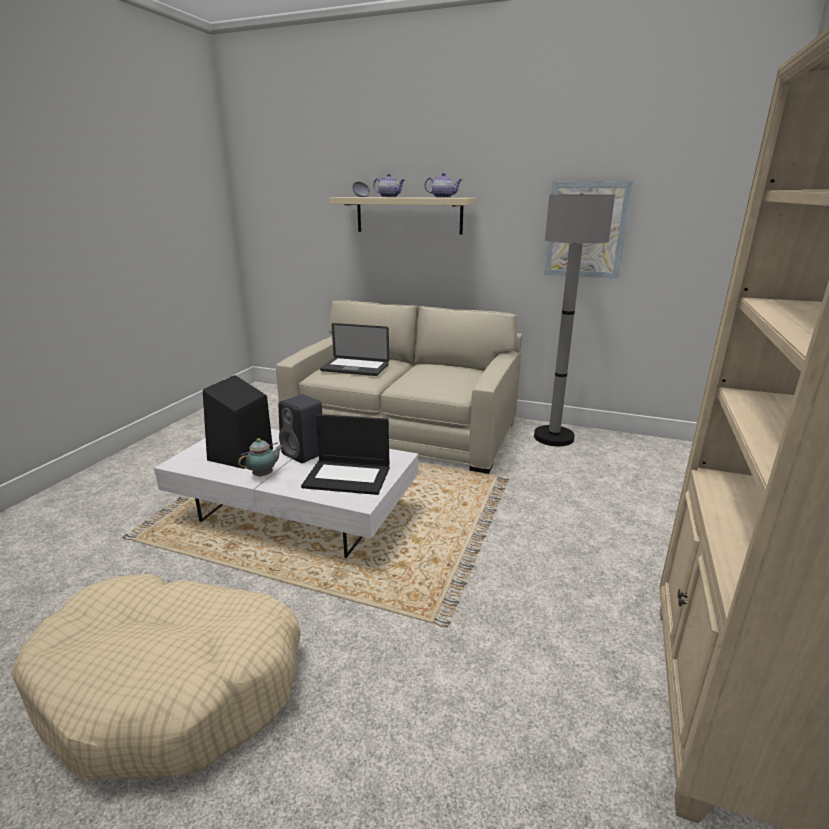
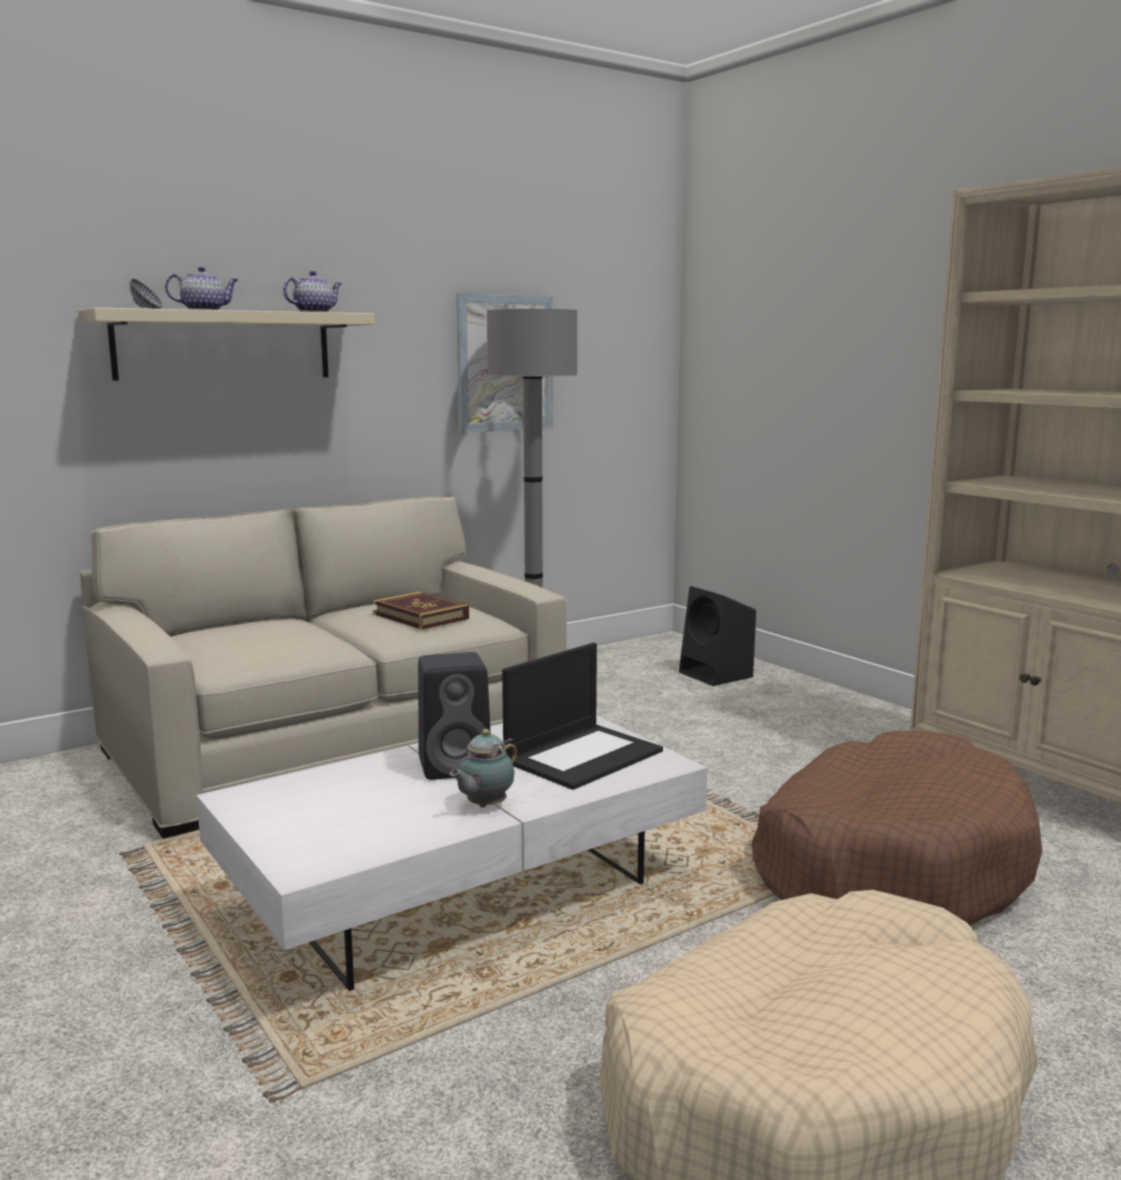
camera: 55 degrees left, 10 degrees down
black speaker [203,375,273,469] -> black speaker moved to [679,586,756,686]
teapot [238,438,284,477] -> teapot turned 135 degrees counterclockwise [450,729,517,808]
laptop [320,323,389,376] -> none
none -> book [373,592,469,630]
none -> brown dog bed [752,731,1042,926]

